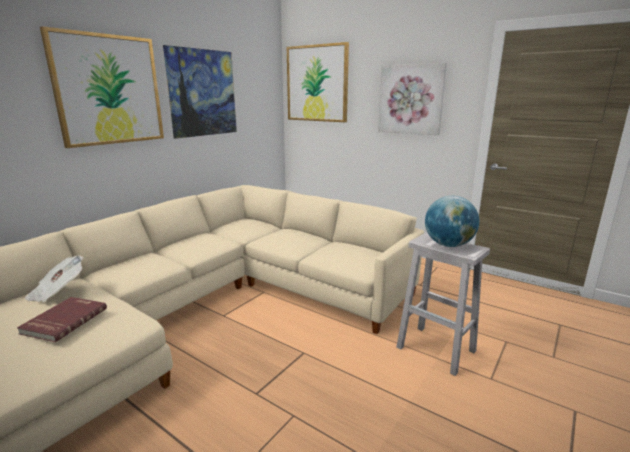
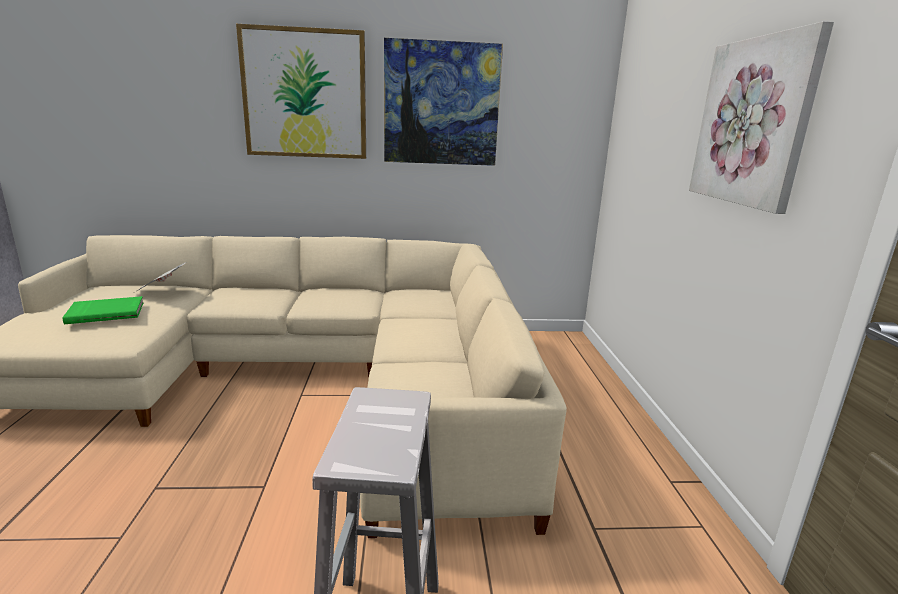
camera: 50 degrees right, 0 degrees up
red book [17,297,107,342] -> green book [63,296,144,324]
picture [287,42,349,122] -> none
globe [425,196,479,247] -> none

